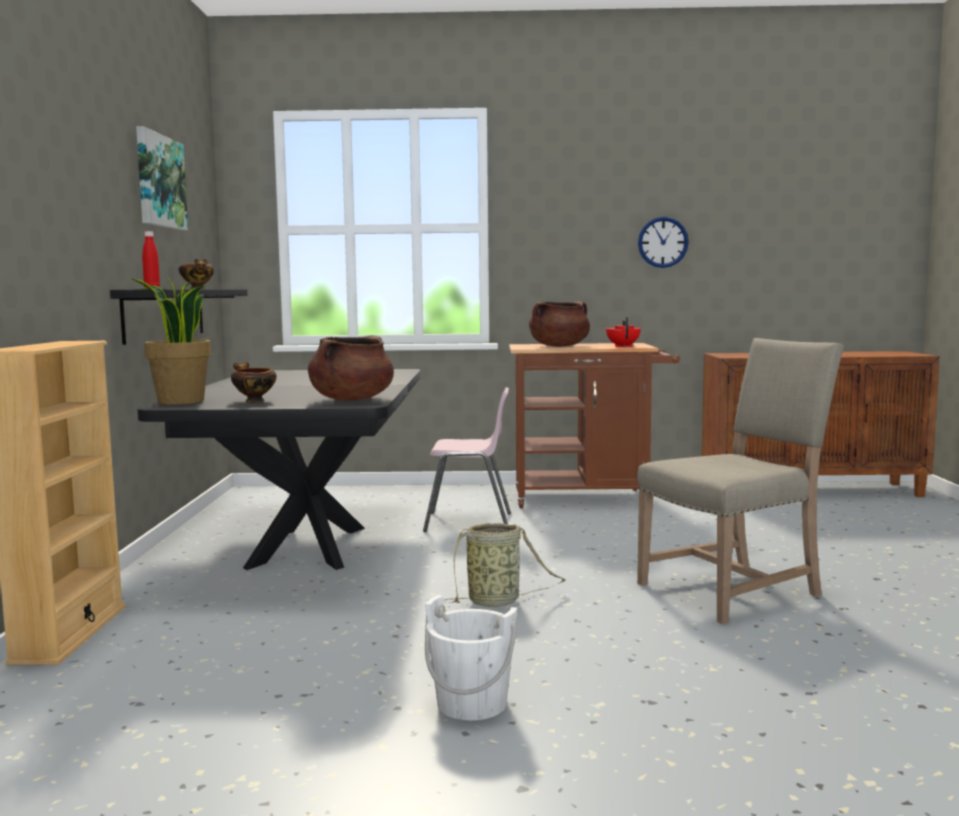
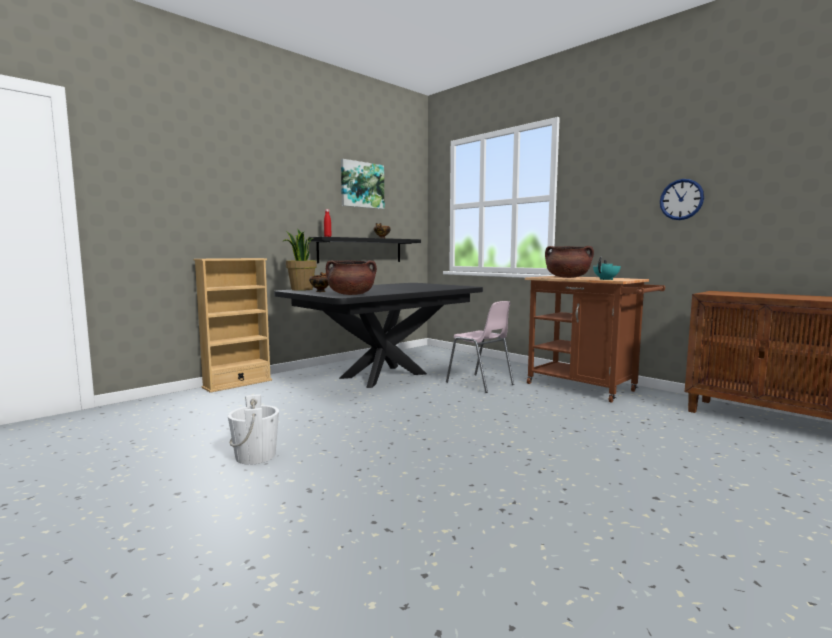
camera: 45 degrees right, 0 degrees up
basket [444,523,566,607] -> none
red teapot [606,317,641,347] -> turquoise teapot [593,257,621,280]
beige chair [637,338,844,624] -> none

